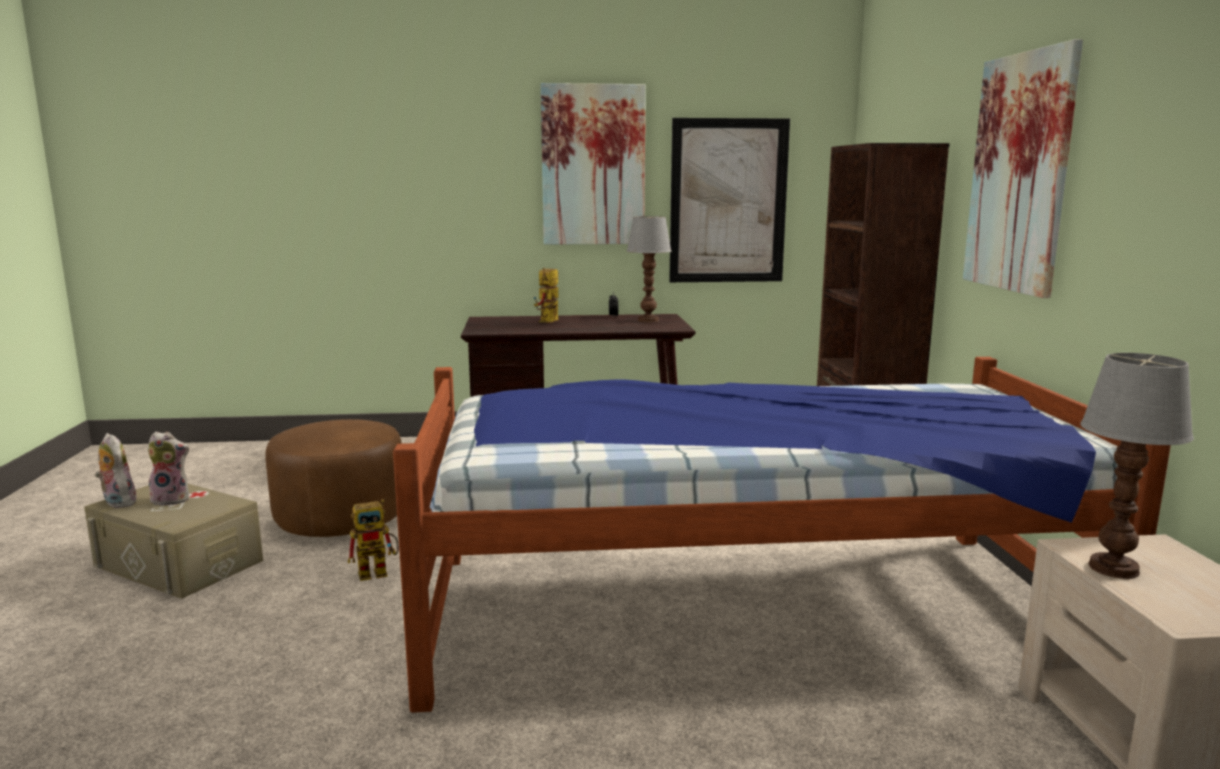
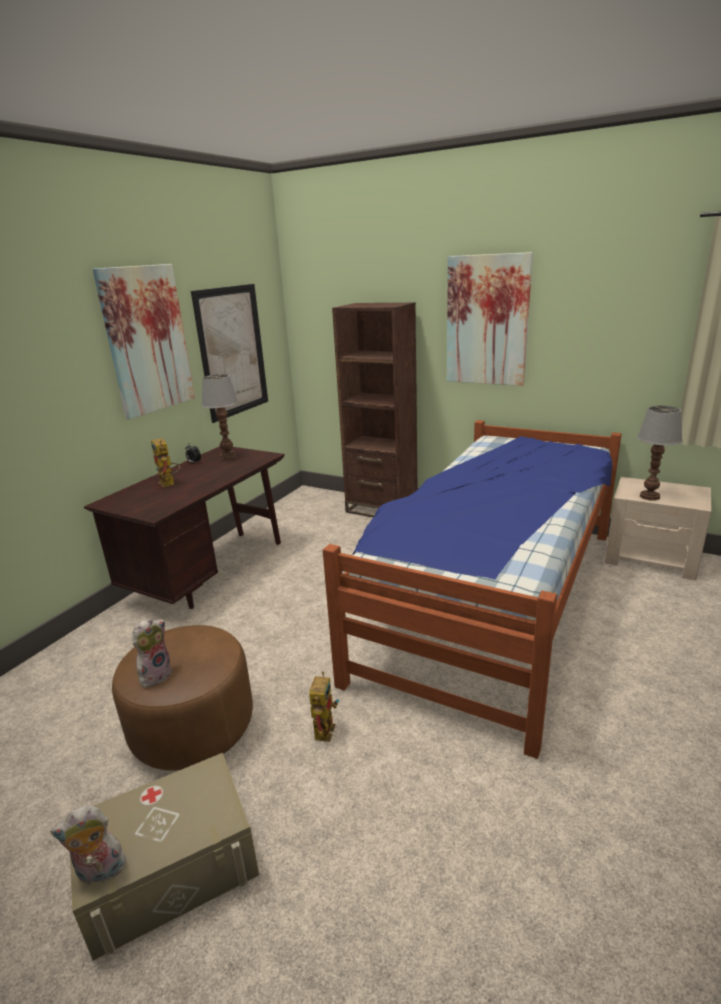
camera: 55 degrees left, 10 degrees up
plush toy [147,432,190,506] -> plush toy moved to [132,618,172,687]

